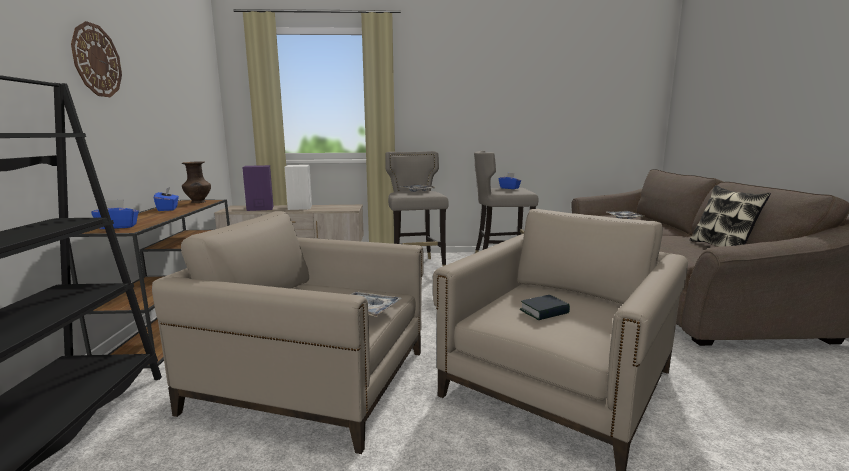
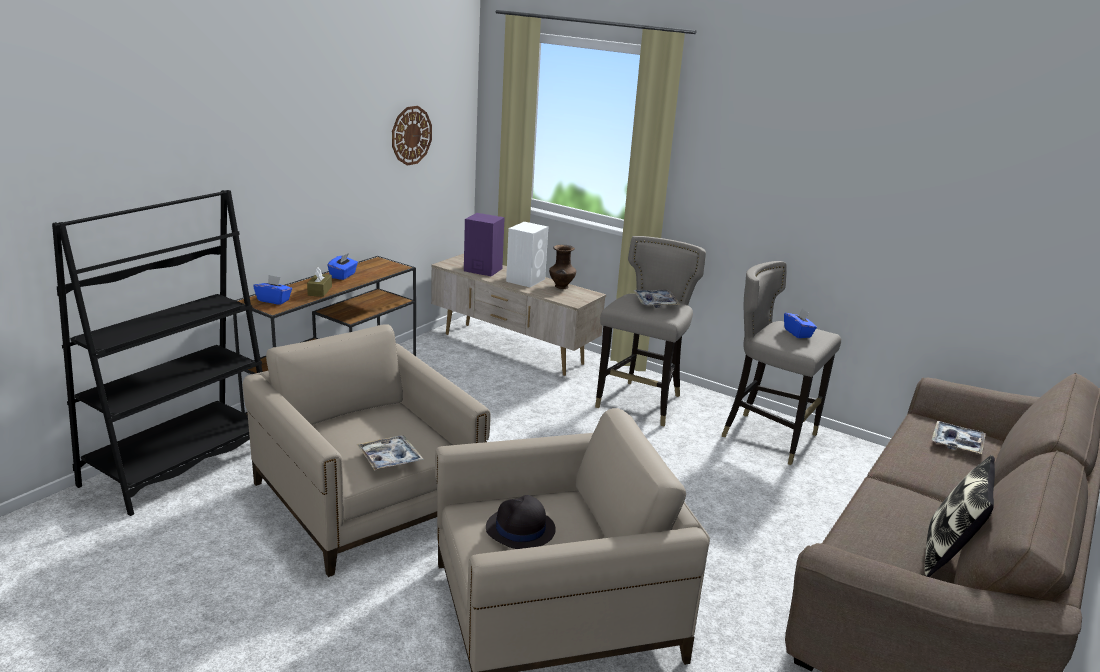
camera: 35 degrees right, 10 degrees up
wall clock [71,21,122,97] -> wall clock moved to [392,106,432,166]
brown vase [181,161,211,203] -> brown vase moved to [549,245,576,289]
book [520,295,570,320] -> black hat [486,495,556,549]
none -> brown tissue box [307,267,332,297]

